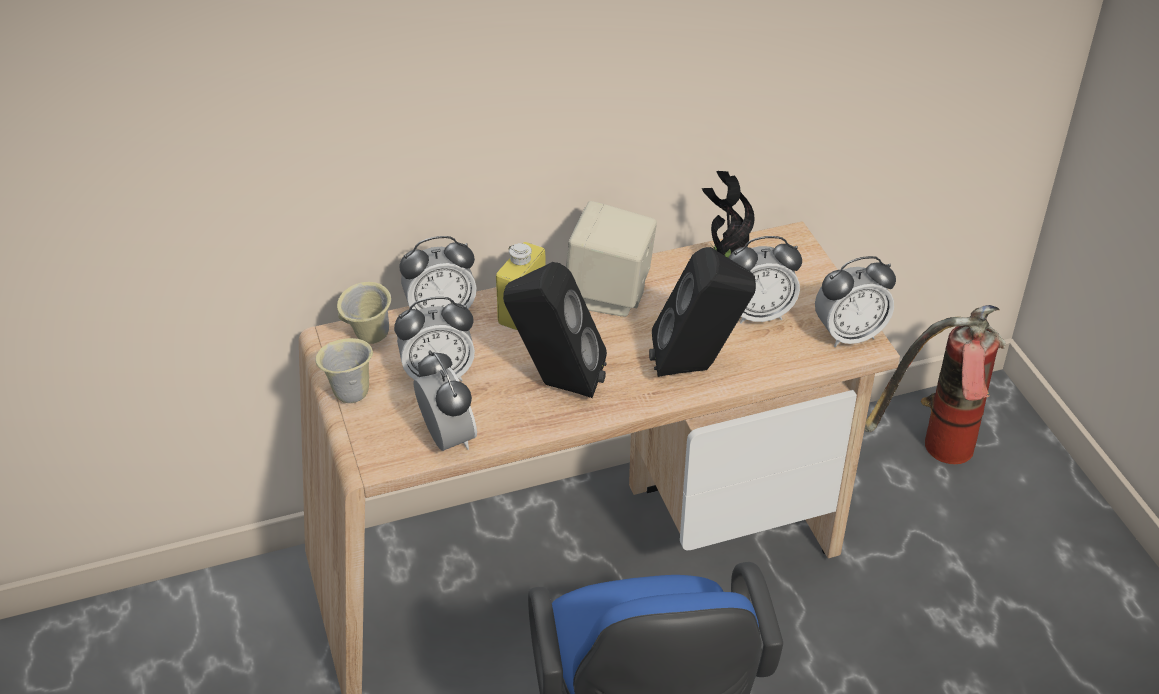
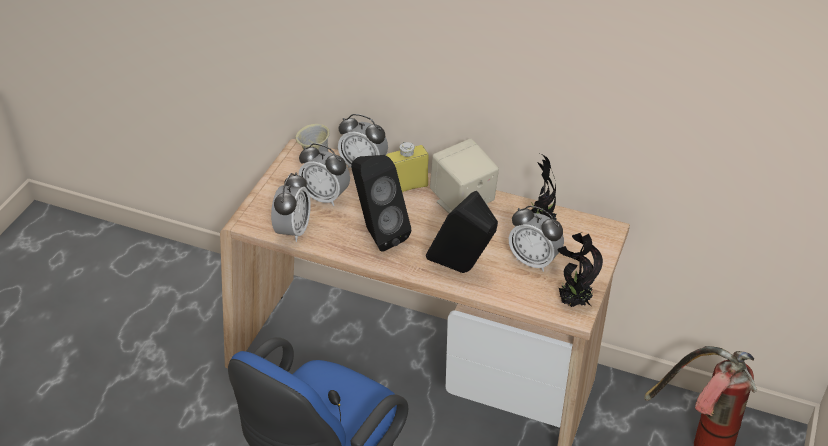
camera: 40 degrees right, 0 degrees up
beige mug [315,338,373,403] -> none
alarm clock [815,256,896,347] -> potted plant [558,232,603,307]

